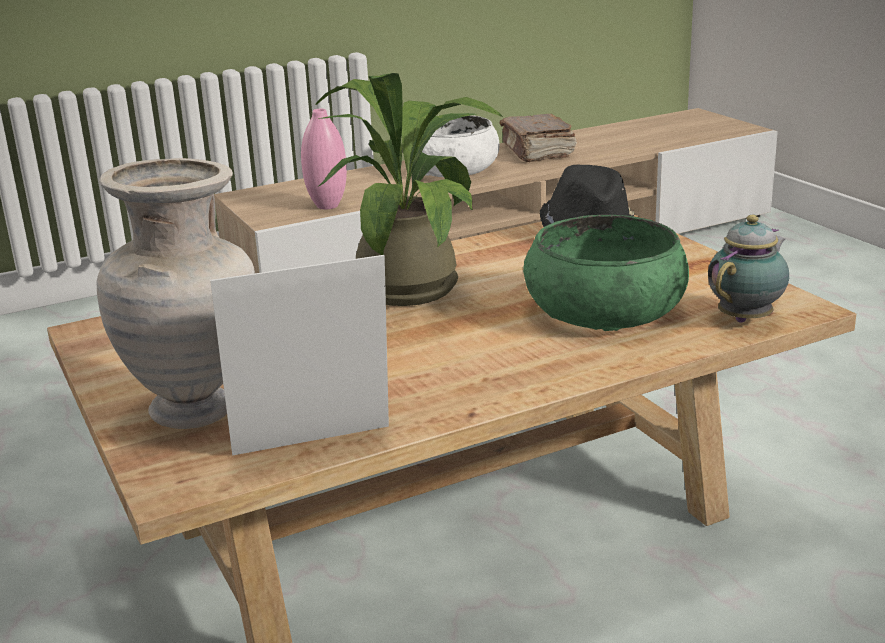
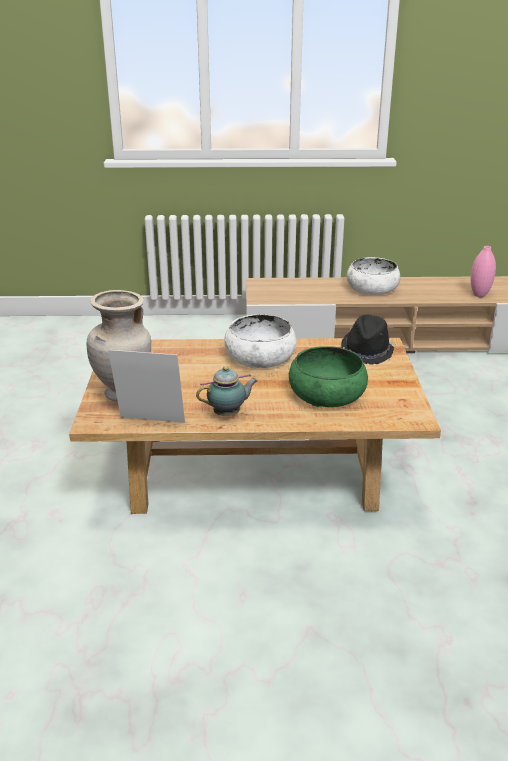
camera: 25 degrees right, 5 degrees up
pink vase [301,109,347,209] -> pink vase moved to [471,246,496,297]
potted plant [316,73,503,306] -> white bowl [224,314,297,369]
brown book [500,114,577,162] -> none
teapot [708,215,789,323] -> teapot moved to [196,366,258,416]

